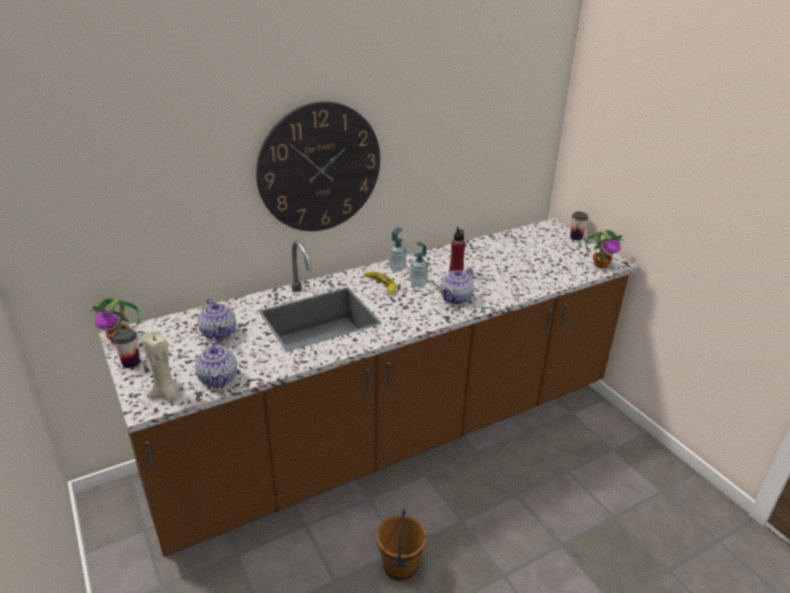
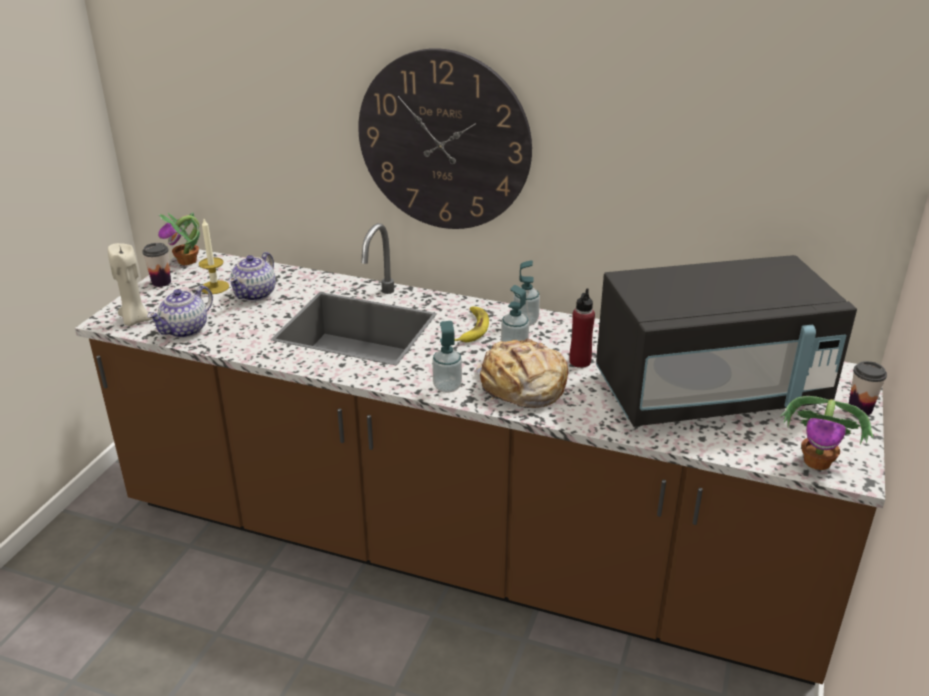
camera: 50 degrees right, 0 degrees up
brown bucket [377,509,427,581] -> none
teapot [441,267,474,304] -> bread [476,338,568,408]
none -> candle [199,219,229,294]
none -> soap dispenser [432,321,462,393]
none -> black microwave [596,255,857,427]

